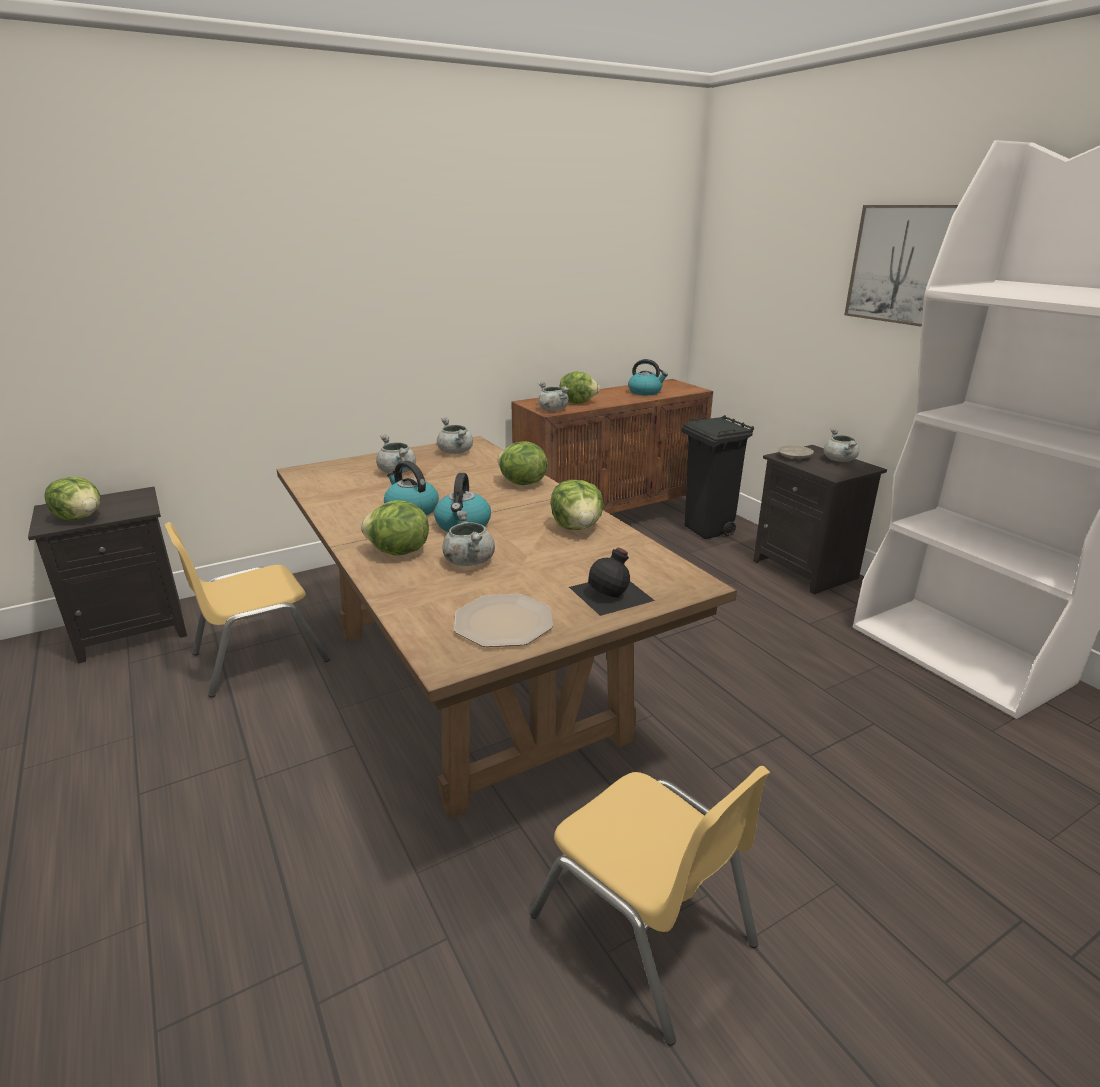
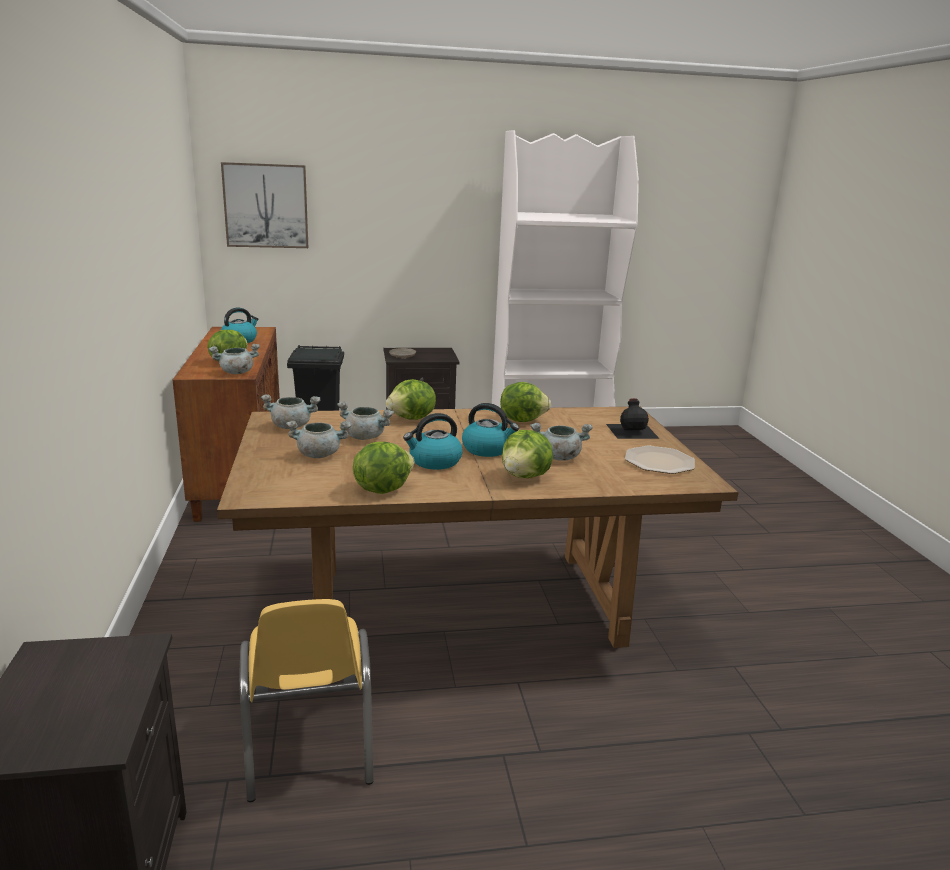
camera: 70 degrees left, 5 degrees down
lettuce [44,477,101,521] -> lettuce moved to [353,442,415,494]
yellow chair [530,766,770,1046] -> none
grey cooking pot [824,428,859,462] -> grey cooking pot moved to [337,401,394,440]
picture [844,205,958,327] -> picture moved to [221,162,308,248]

